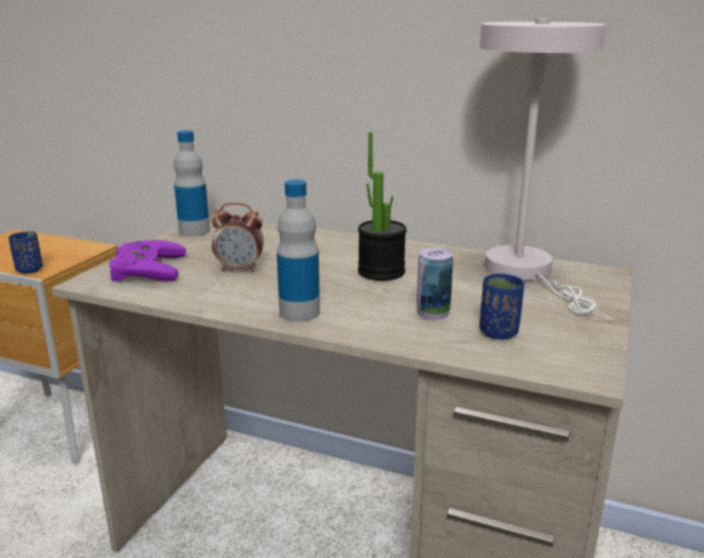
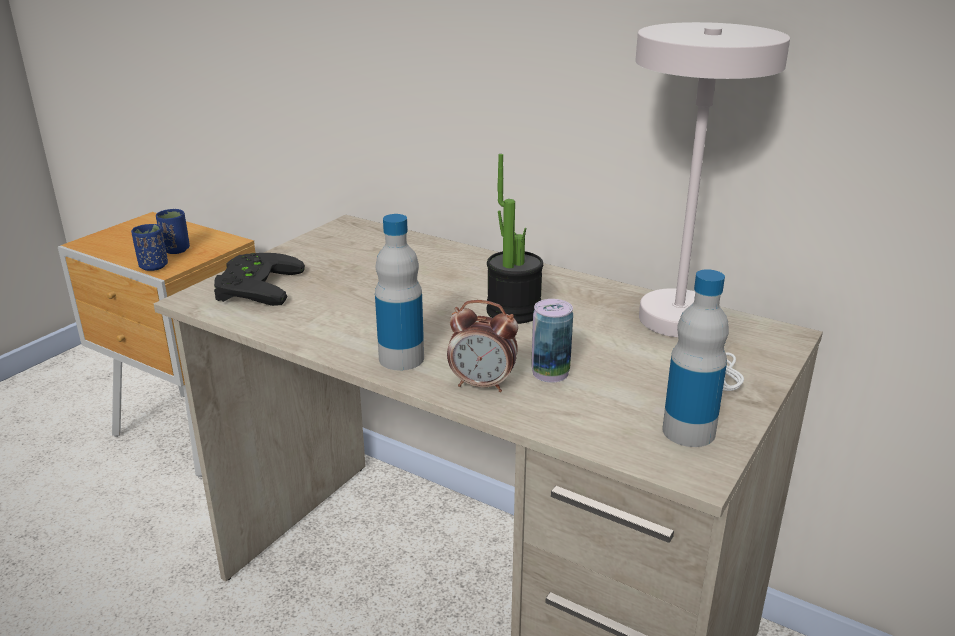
camera: 10 degrees right, 5 degrees up
purple game controller [109,240,186,282] -> black game controller [214,253,305,306]
bottle [174,130,210,236] -> bottle moved to [662,269,729,447]
alarm clock [212,203,264,272] -> alarm clock moved to [447,300,518,392]
blue cup [479,273,524,339] -> blue cup moved to [156,209,190,254]

